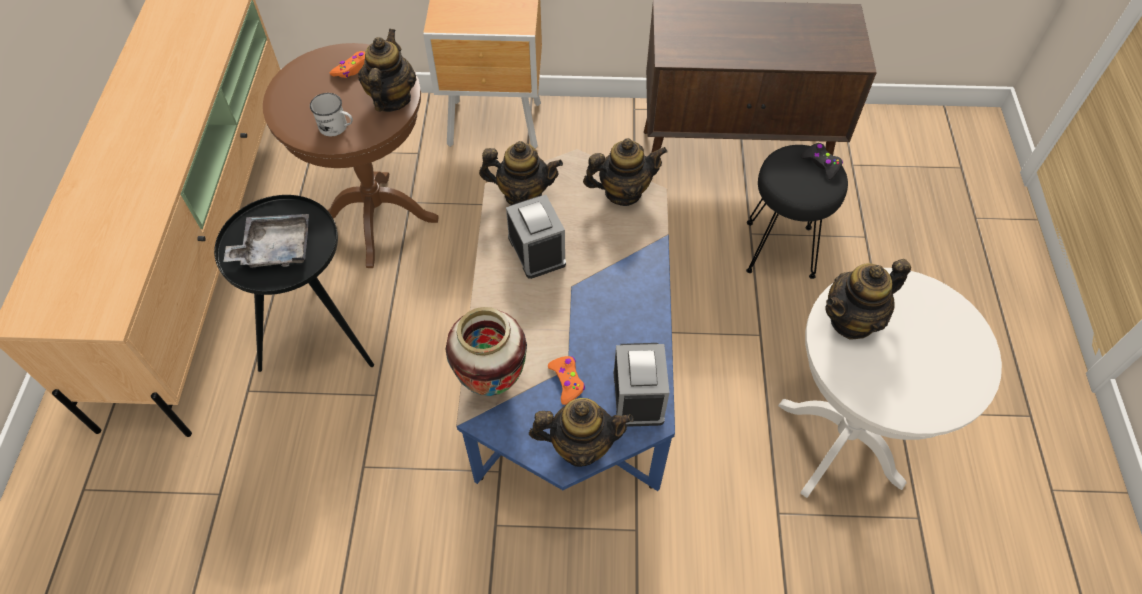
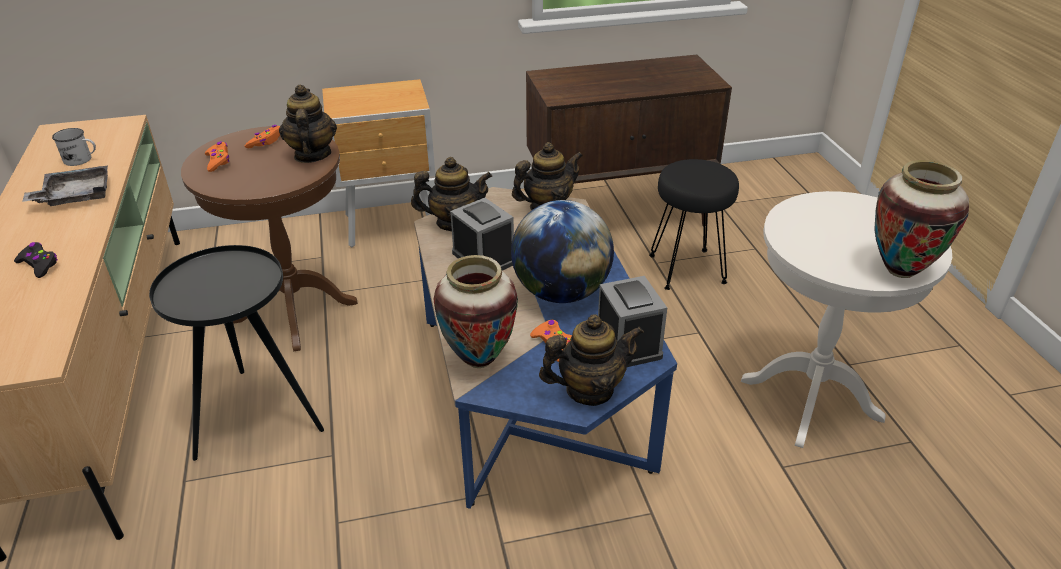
camera: 15 degrees left, 20 degrees down
grey tray [223,214,309,267] -> grey tray moved to [22,165,108,206]
white mug [310,93,353,136] -> white mug moved to [52,128,96,166]
black game controller [800,143,843,180] -> black game controller moved to [14,242,58,278]
teapot [825,259,911,340] -> none
none -> orange game controller [204,141,229,172]
none -> globe [511,200,614,303]
none -> vase [874,160,969,278]

